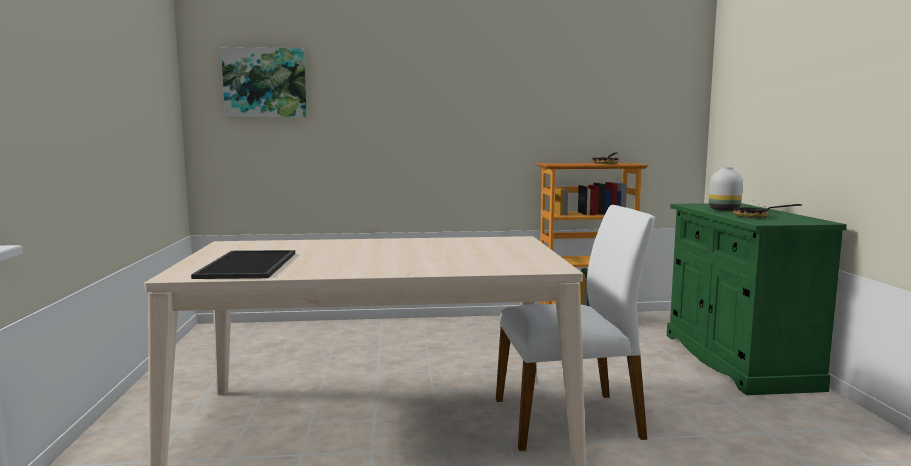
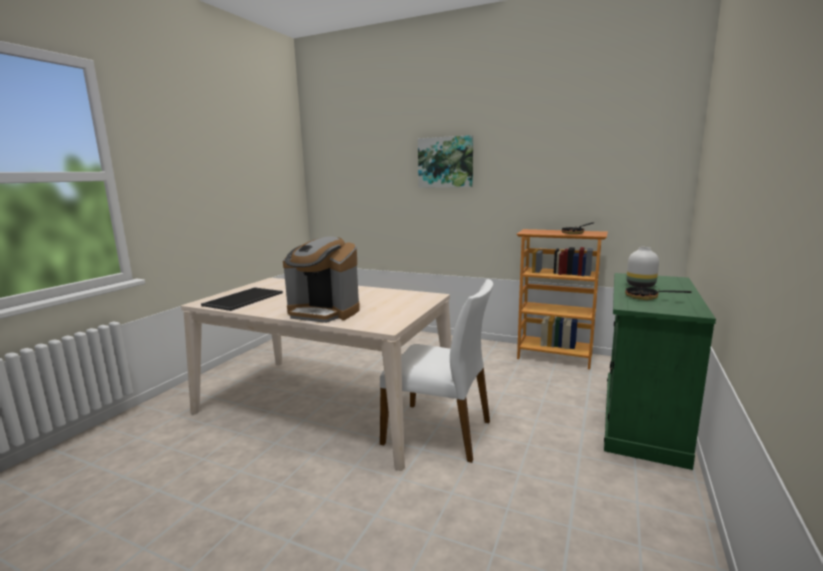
camera: 30 degrees right, 5 degrees up
picture [221,47,307,118] -> picture moved to [418,135,473,188]
none -> coffee machine [283,236,360,323]

